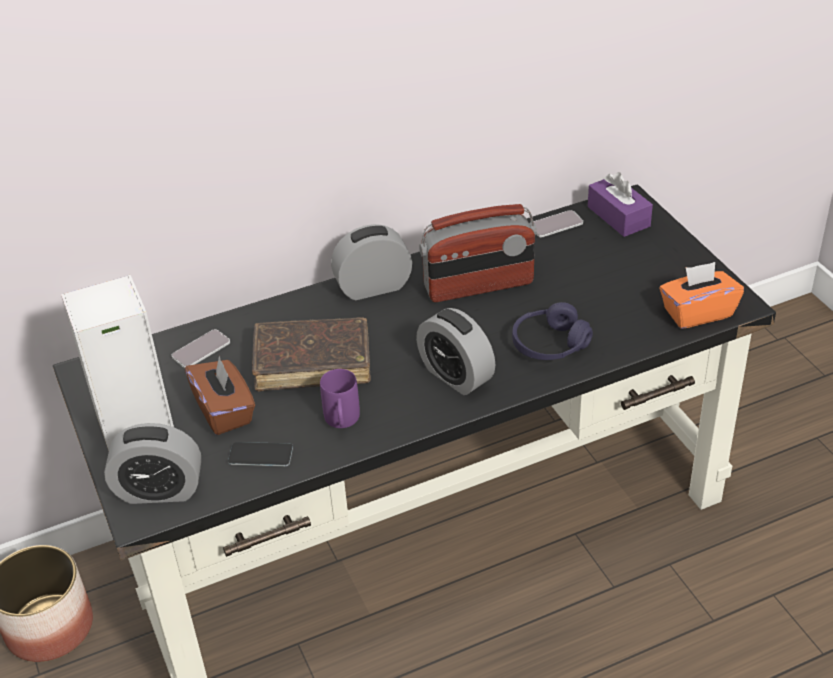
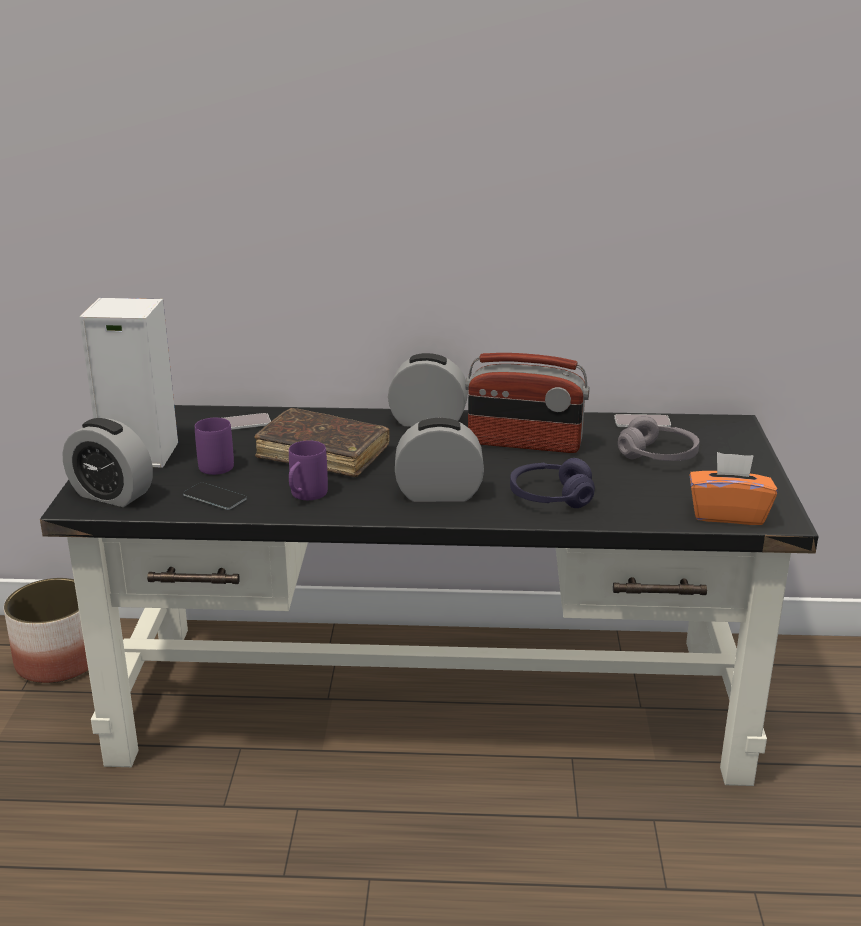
camera: 25 degrees right, 15 degrees down
brown tissue box [185,355,255,435] -> purple mug [195,418,234,475]
alarm clock [416,308,496,395] -> alarm clock turned 105 degrees clockwise [395,417,484,502]
purple tissue box [588,172,653,237] -> none
none -> grey headphones [618,416,699,461]

